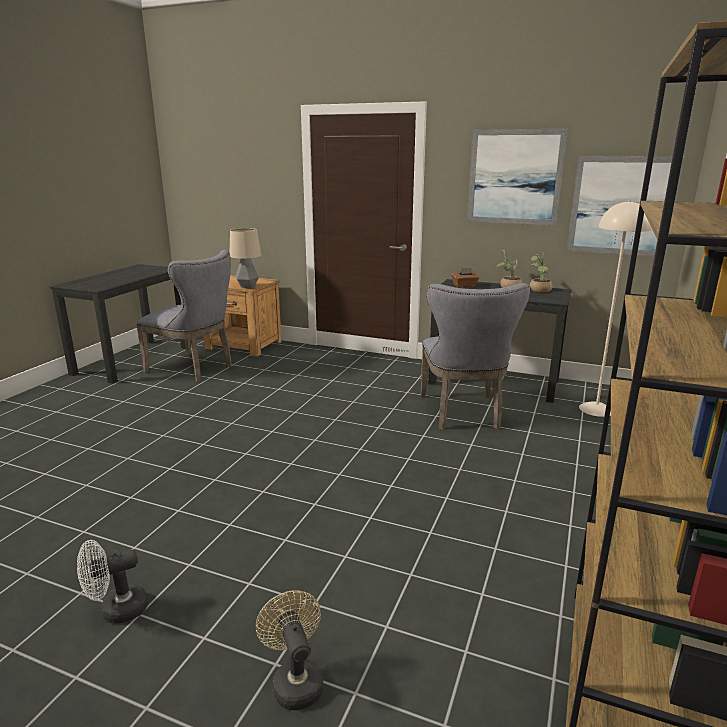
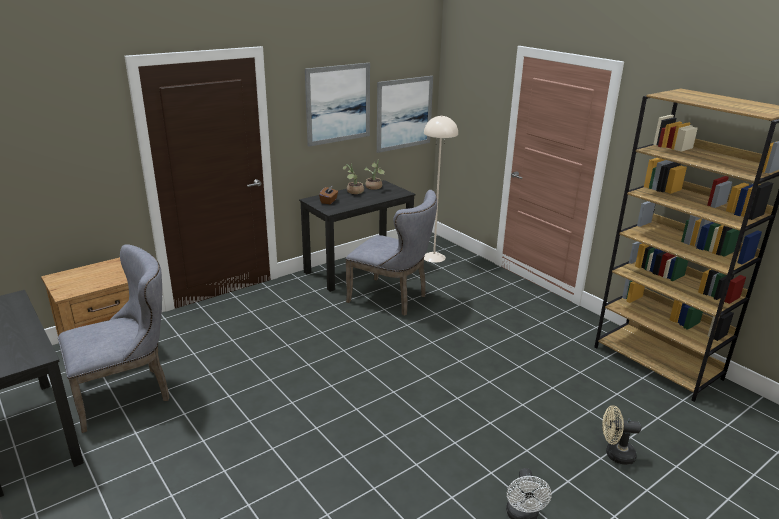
camera: 60 degrees left, 5 degrees up
table lamp [229,228,261,288] -> none

